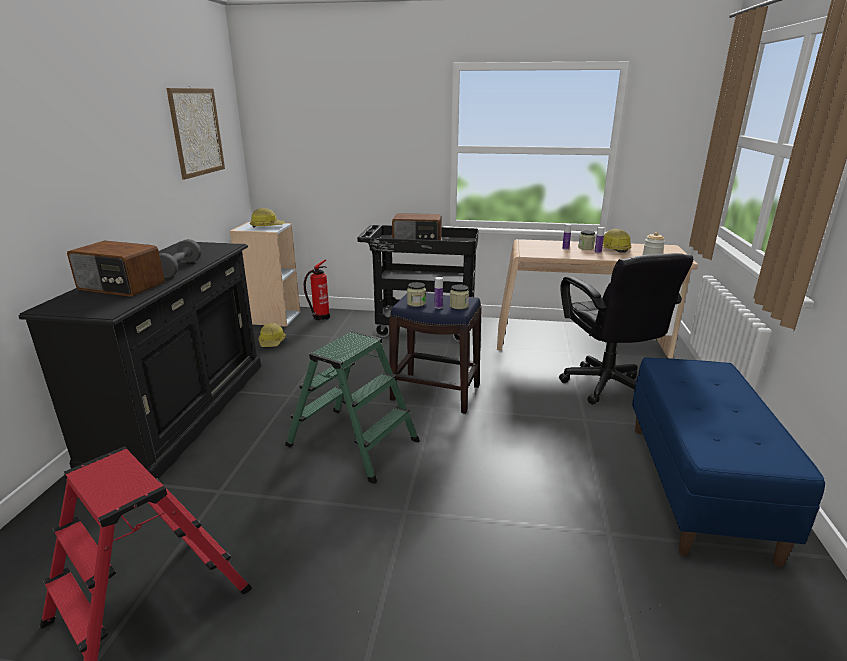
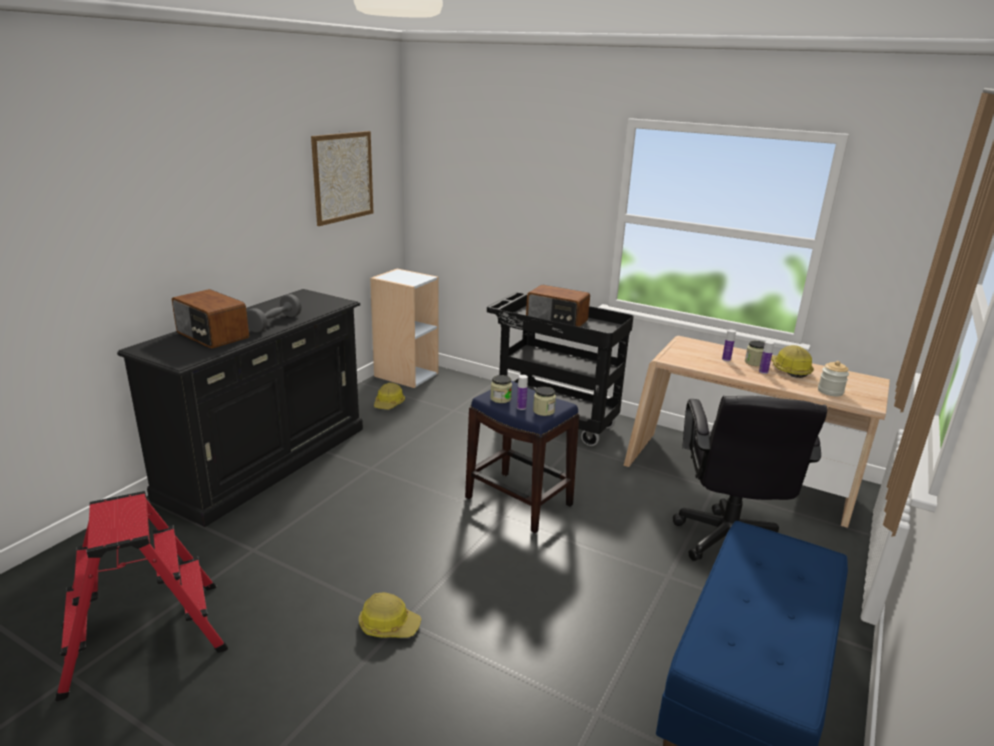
camera: 20 degrees right, 0 degrees up
hard hat [250,208,285,228] -> hard hat moved to [359,592,421,638]
green step ladder [285,330,420,484] -> none
fire extinguisher [304,260,330,320] -> none

